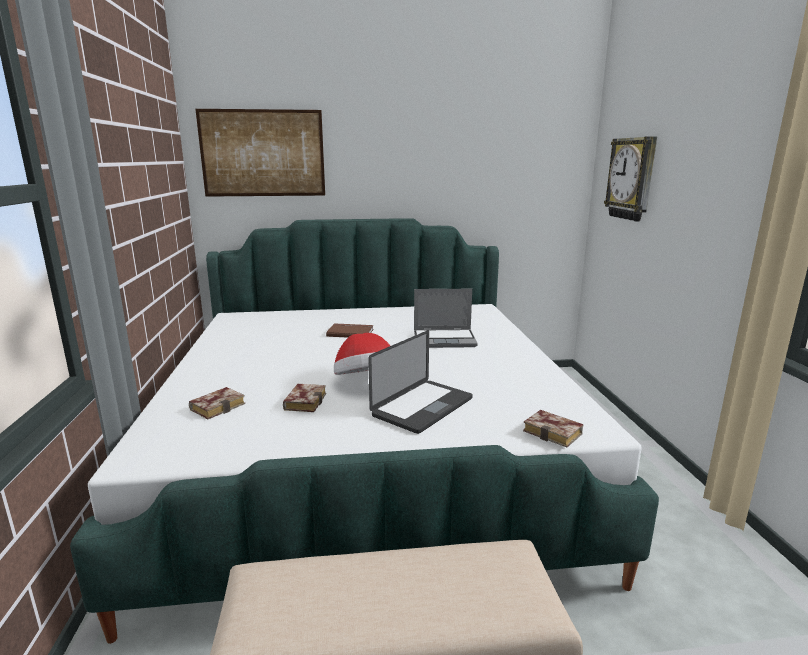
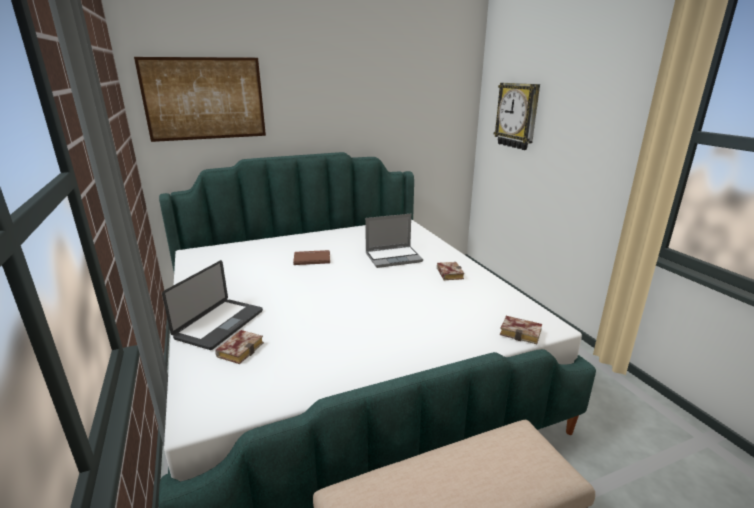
camera: 15 degrees left, 5 degrees up
book [283,384,326,412] -> book moved to [437,262,464,280]
hat [334,333,390,375] -> none
laptop [368,330,473,434] -> laptop moved to [162,260,263,350]

